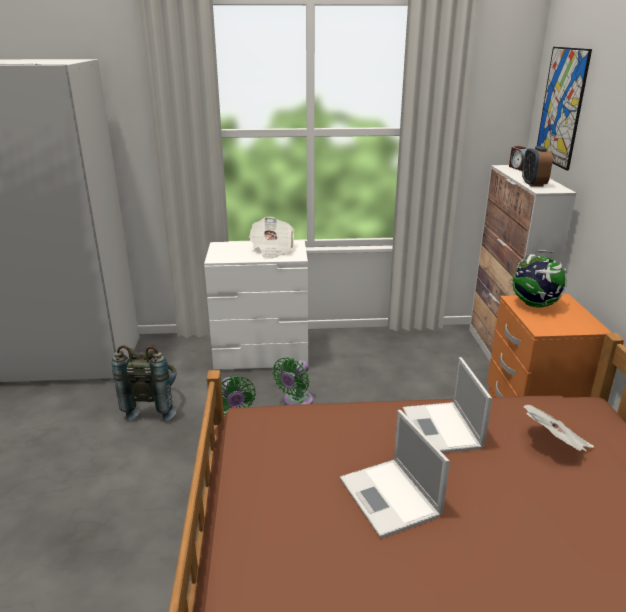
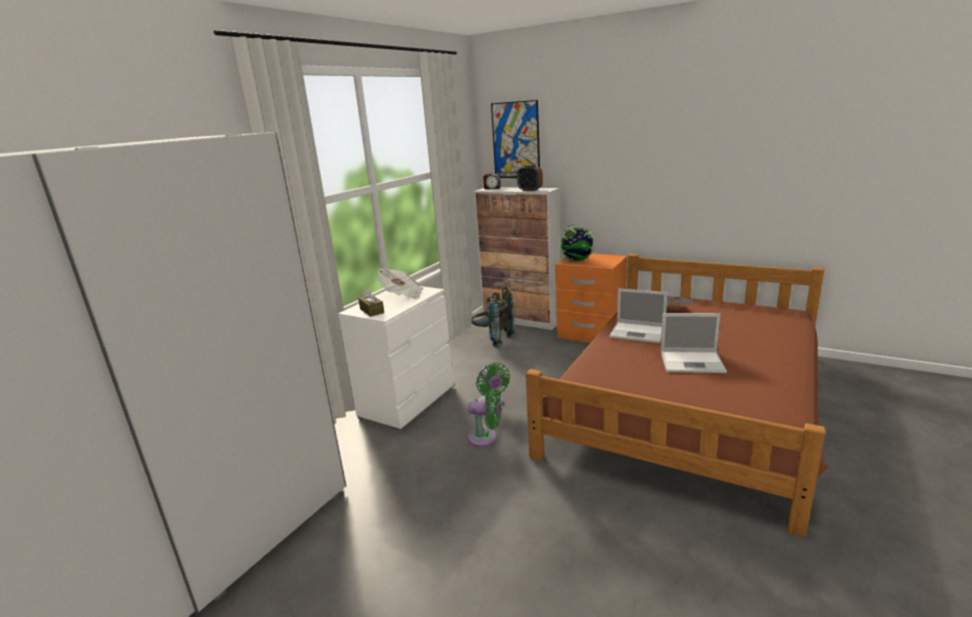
camera: 55 degrees left, 5 degrees down
grey backpack [112,345,176,421] -> grey backpack moved to [471,287,516,347]
none -> brown tissue box [358,289,384,317]

